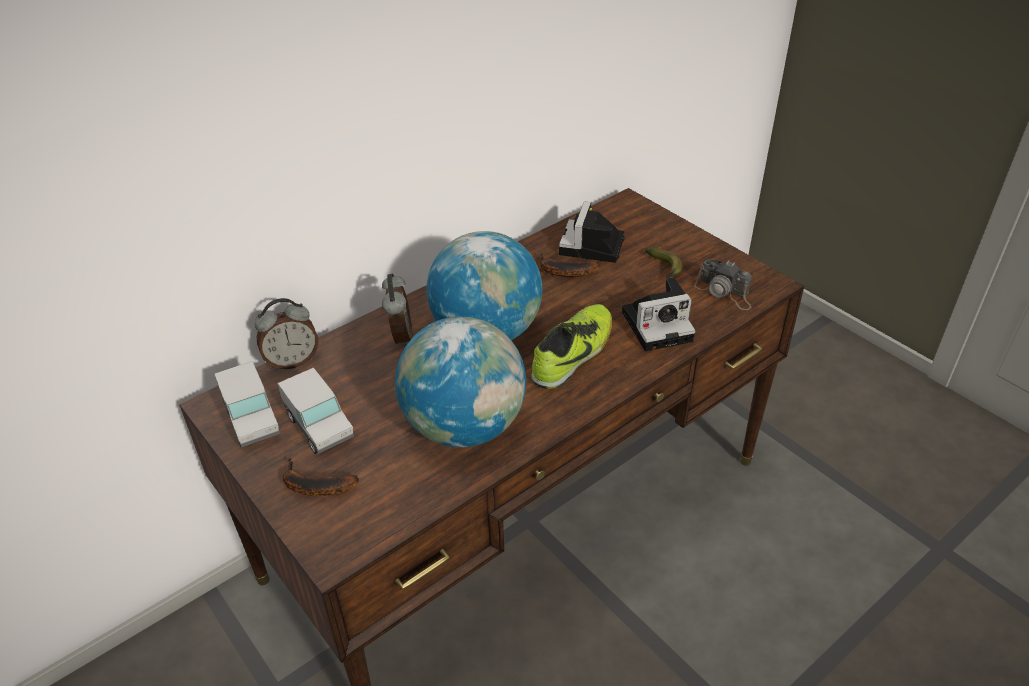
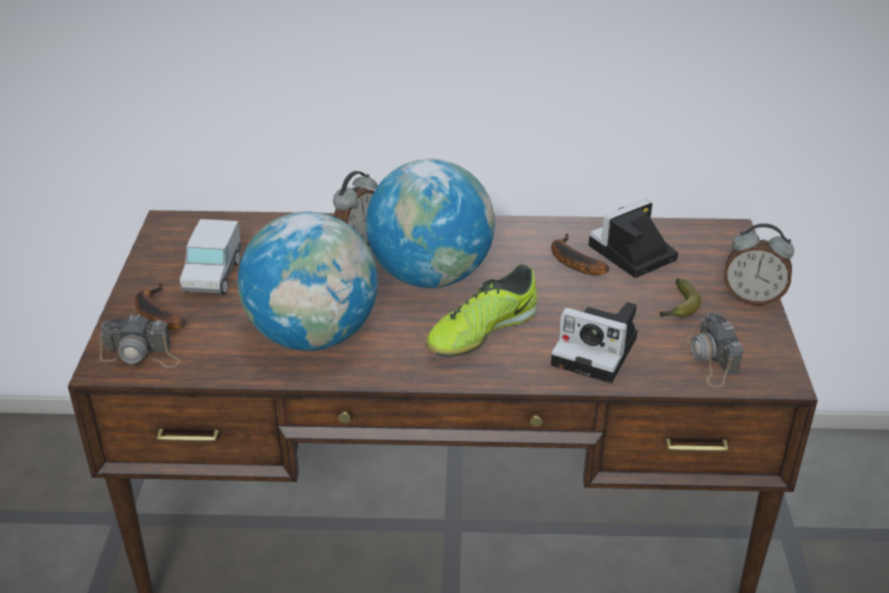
camera: 40 degrees right, 5 degrees down
toy truck [214,361,280,447] -> none
alarm clock [255,298,318,370] -> alarm clock moved to [724,223,794,305]
shoe [531,304,612,389] -> shoe turned 150 degrees clockwise [426,264,537,357]
none -> camera [99,314,180,368]

